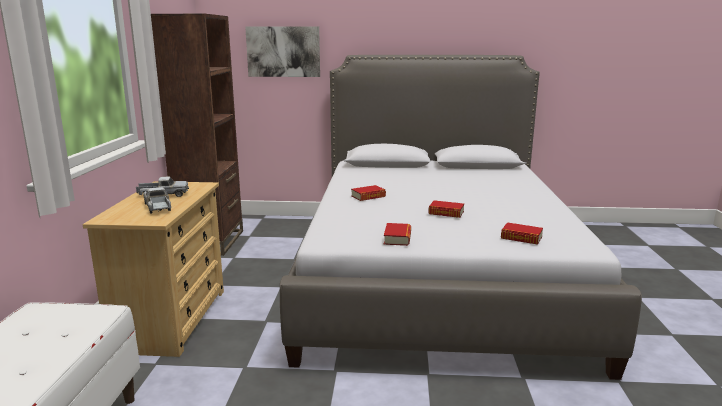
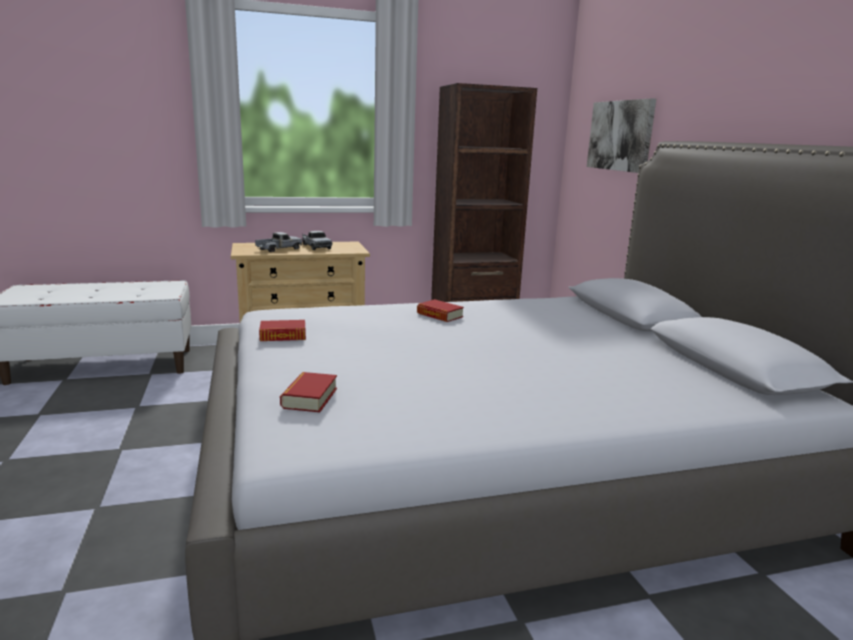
camera: 70 degrees right, 0 degrees up
book [428,200,464,218] -> none

